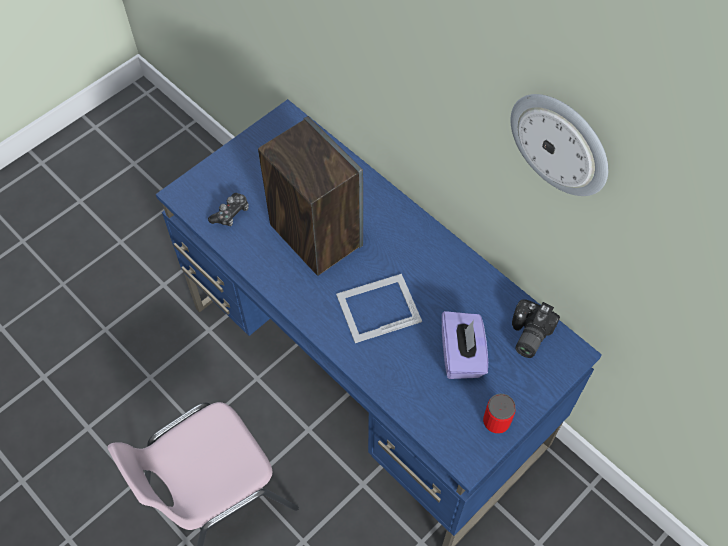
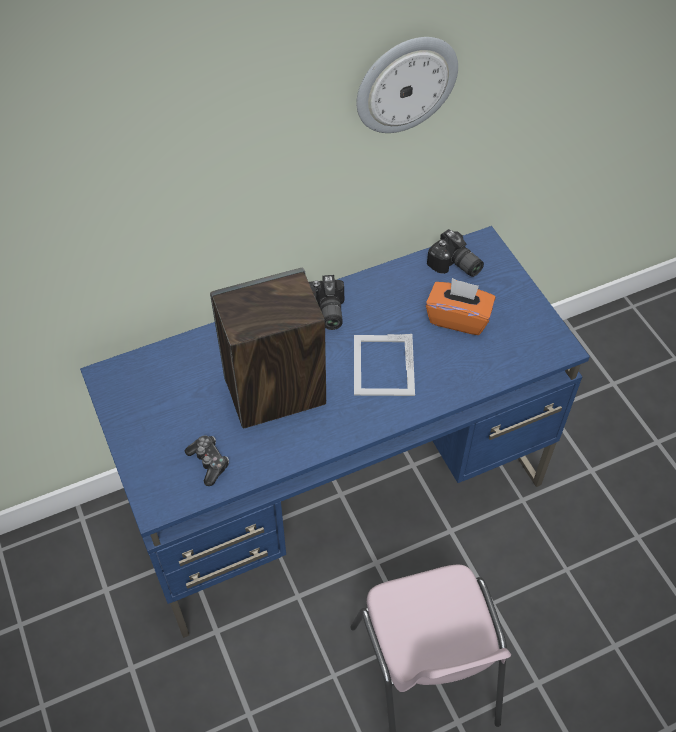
camera: 70 degrees left, 5 degrees down
purple tissue box [442,311,488,379] -> orange tissue box [426,278,496,335]
can [483,394,516,434] -> none
none -> camera [309,275,344,330]

